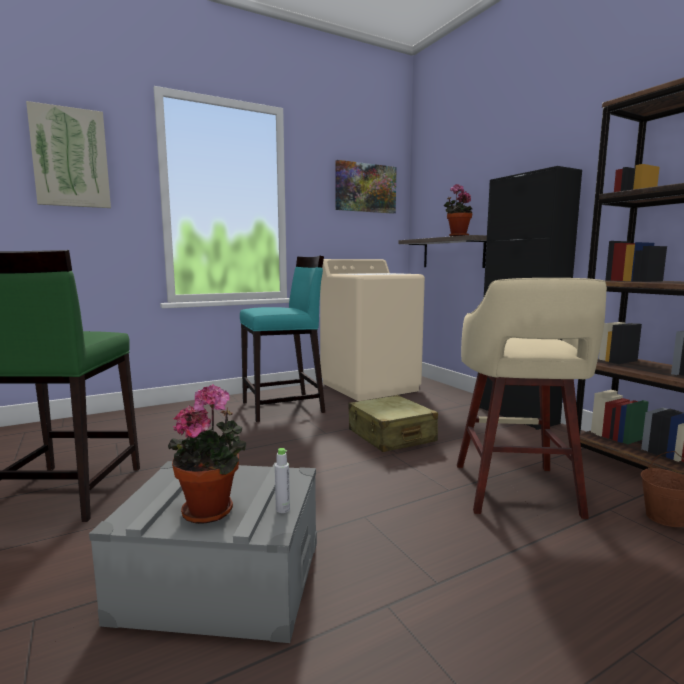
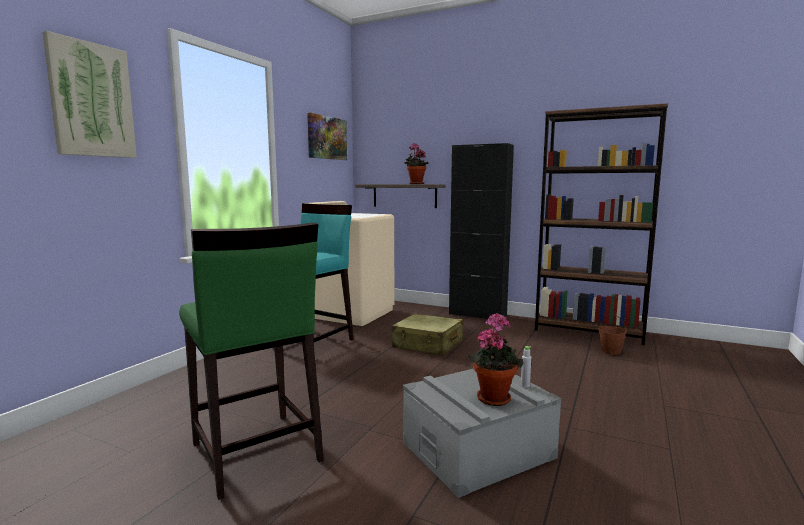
camera: 35 degrees left, 0 degrees up
beige stool [457,278,607,519] -> none

